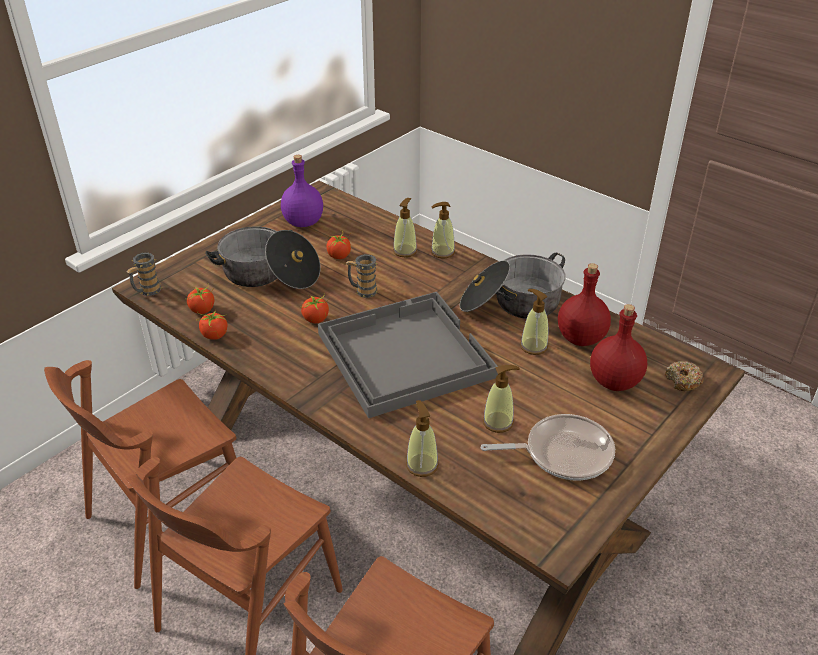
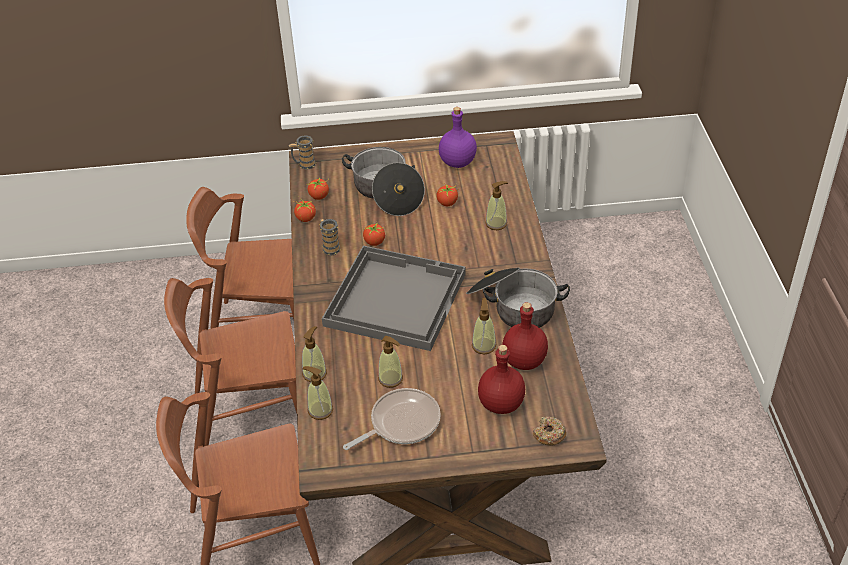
camera: 45 degrees right, 5 degrees up
mug [346,254,378,298] -> mug moved to [319,219,341,255]
soap dispenser [431,202,455,259] -> soap dispenser moved to [302,366,333,420]
frying pan [481,414,615,481] -> frying pan turned 75 degrees counterclockwise [343,388,441,450]

